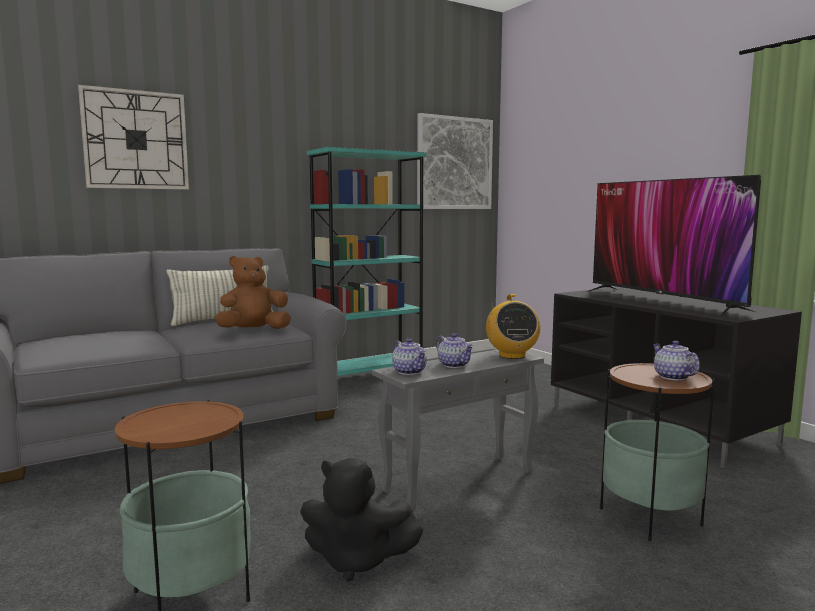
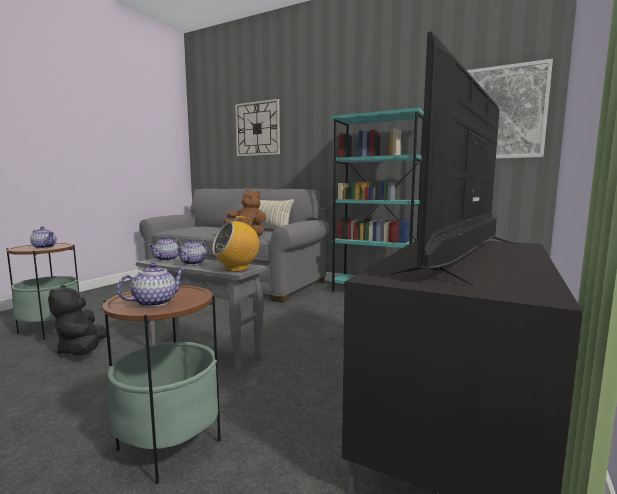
camera: 60 degrees right, 0 degrees up
none -> teapot [30,226,57,249]

